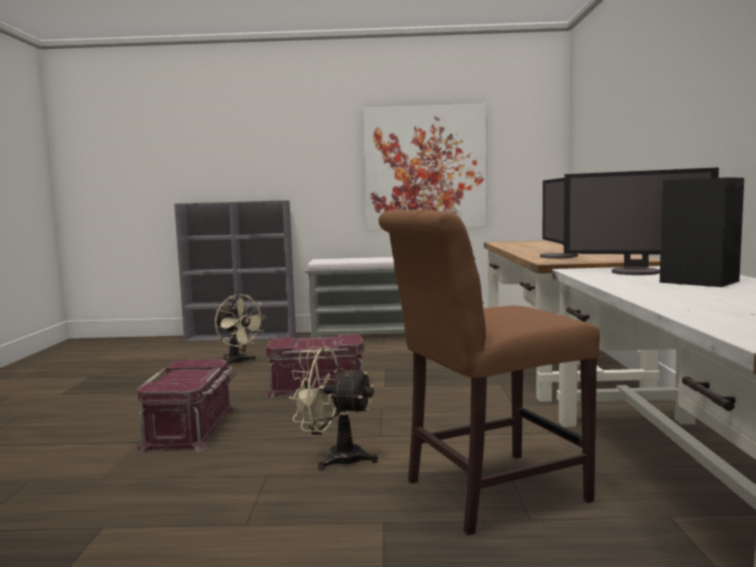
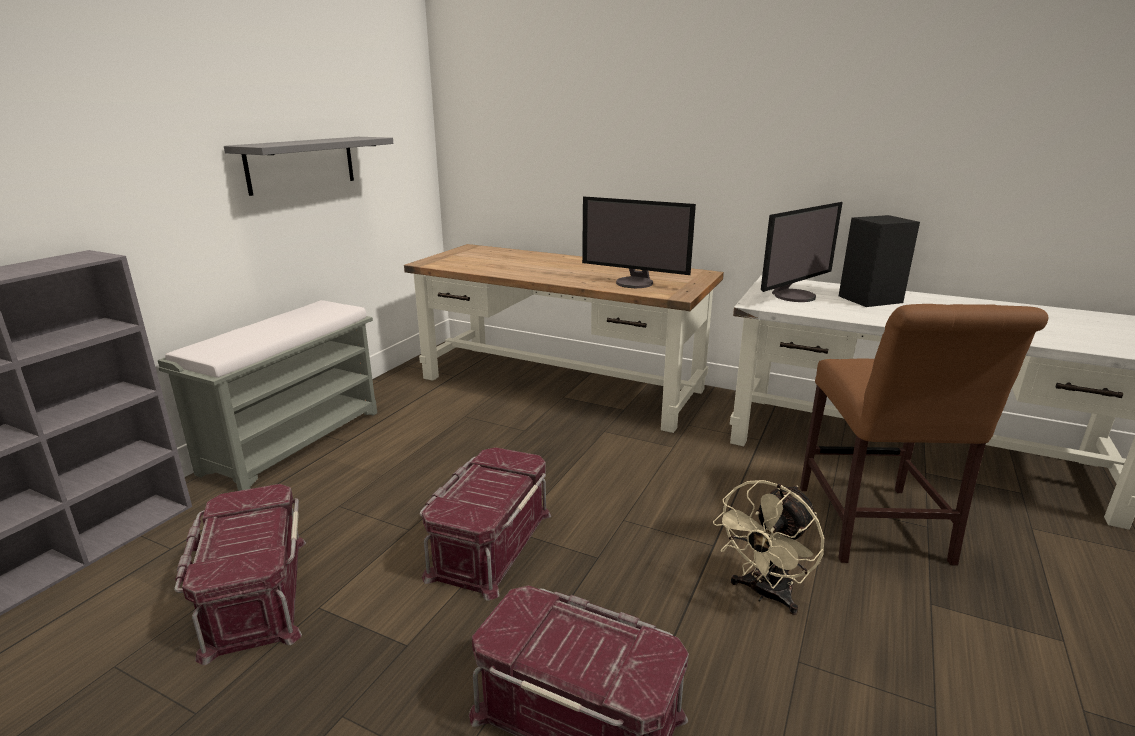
camera: 65 degrees left, 15 degrees up
beige fan [214,294,267,364] -> red storage box [174,484,306,665]
picture [364,104,487,230] -> grey shelf [224,137,393,196]

